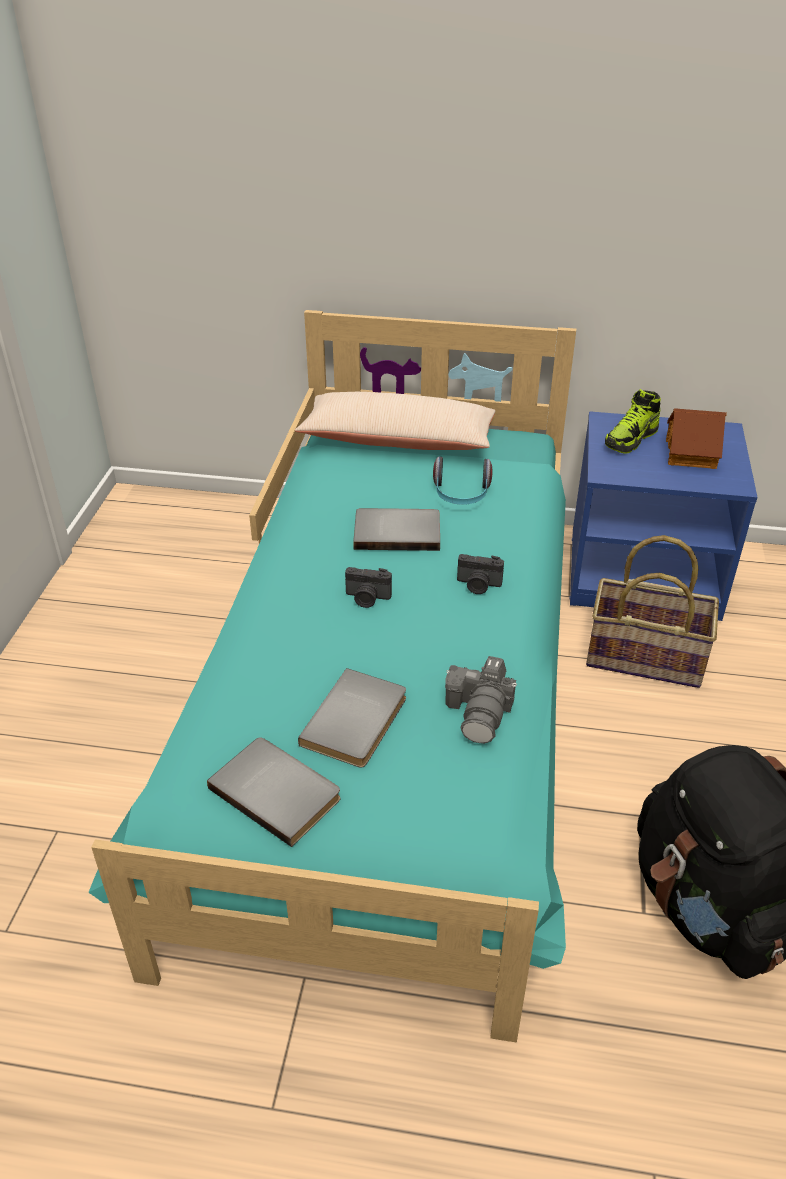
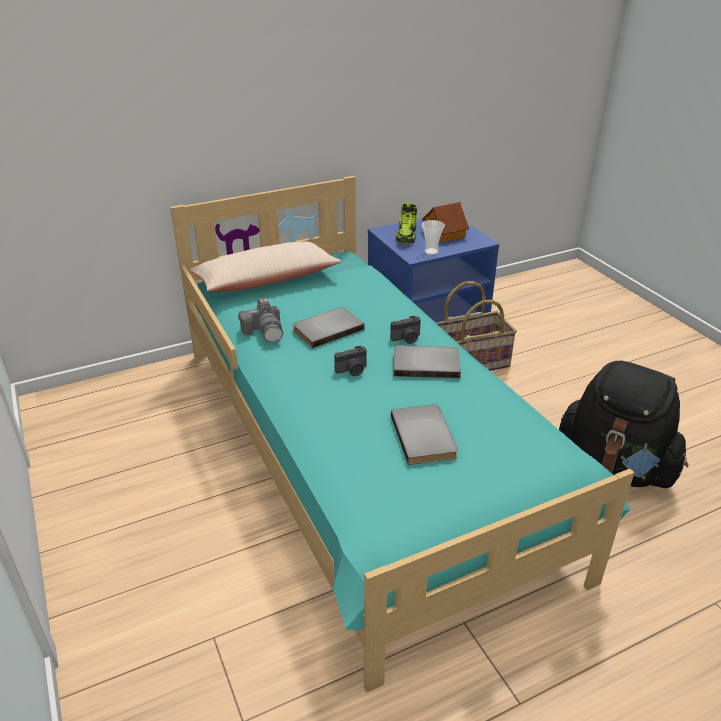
camera: 35 degrees left, 5 degrees down
grey book [207,737,340,847] -> grey book moved to [393,345,461,378]
headphones [433,456,493,505] -> none
camera [445,656,517,744] -> camera moved to [238,298,283,343]
none -> cup [422,220,445,255]

